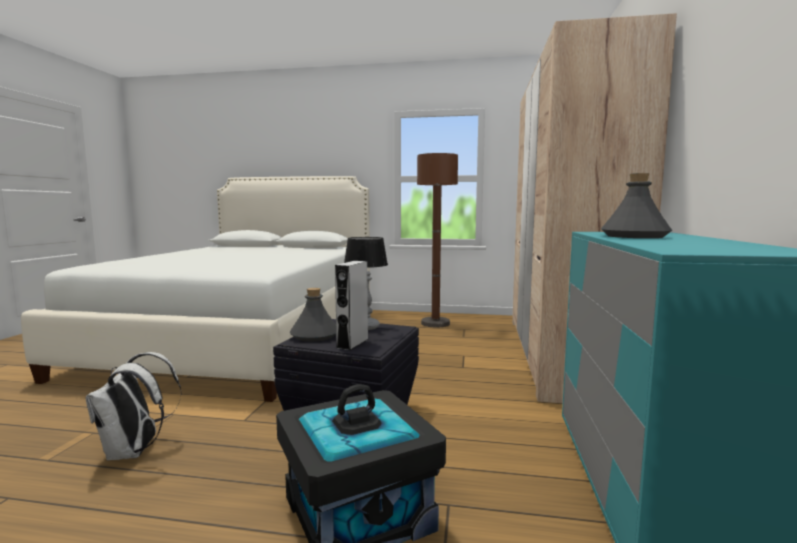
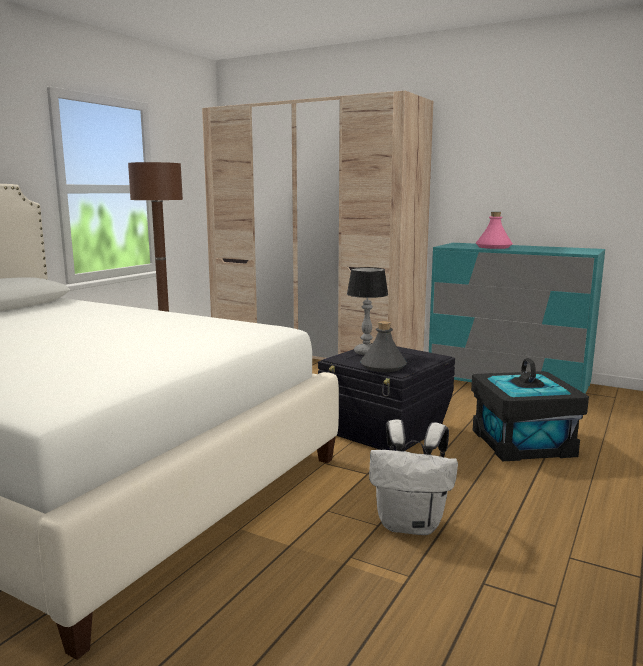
camera: 70 degrees left, 5 degrees up
grey speaker [335,261,368,350] -> none
grey bottle [601,173,672,238] -> pink bottle [476,212,513,249]

